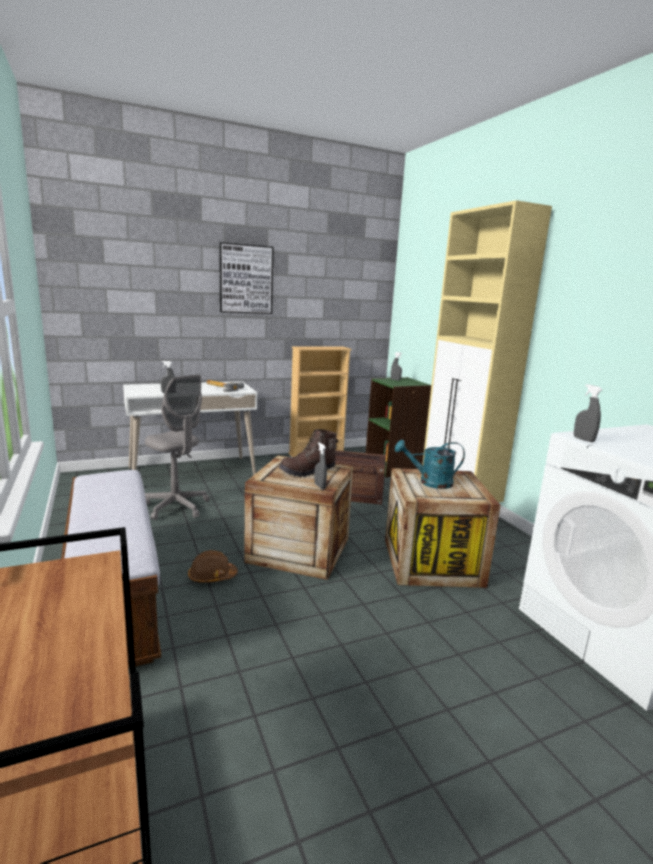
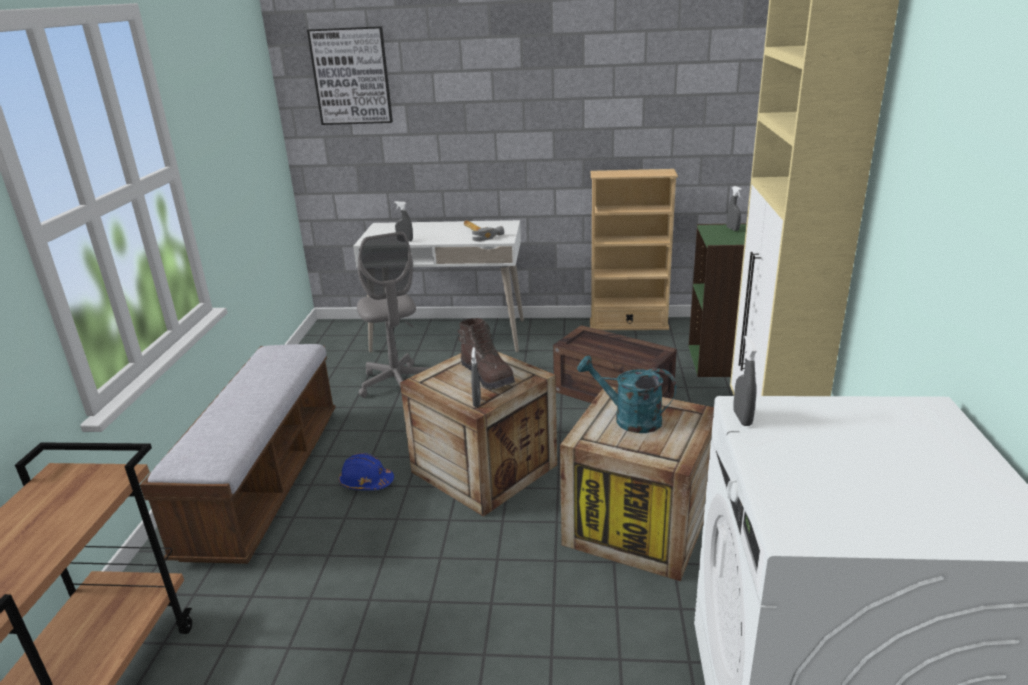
camera: 30 degrees right, 10 degrees up
brown hard hat [188,550,238,583] -> blue hard hat [339,453,394,490]
picture [219,242,274,314] -> picture moved to [307,26,393,125]
brown boot [279,429,338,477] -> brown boot turned 120 degrees counterclockwise [457,318,515,390]

